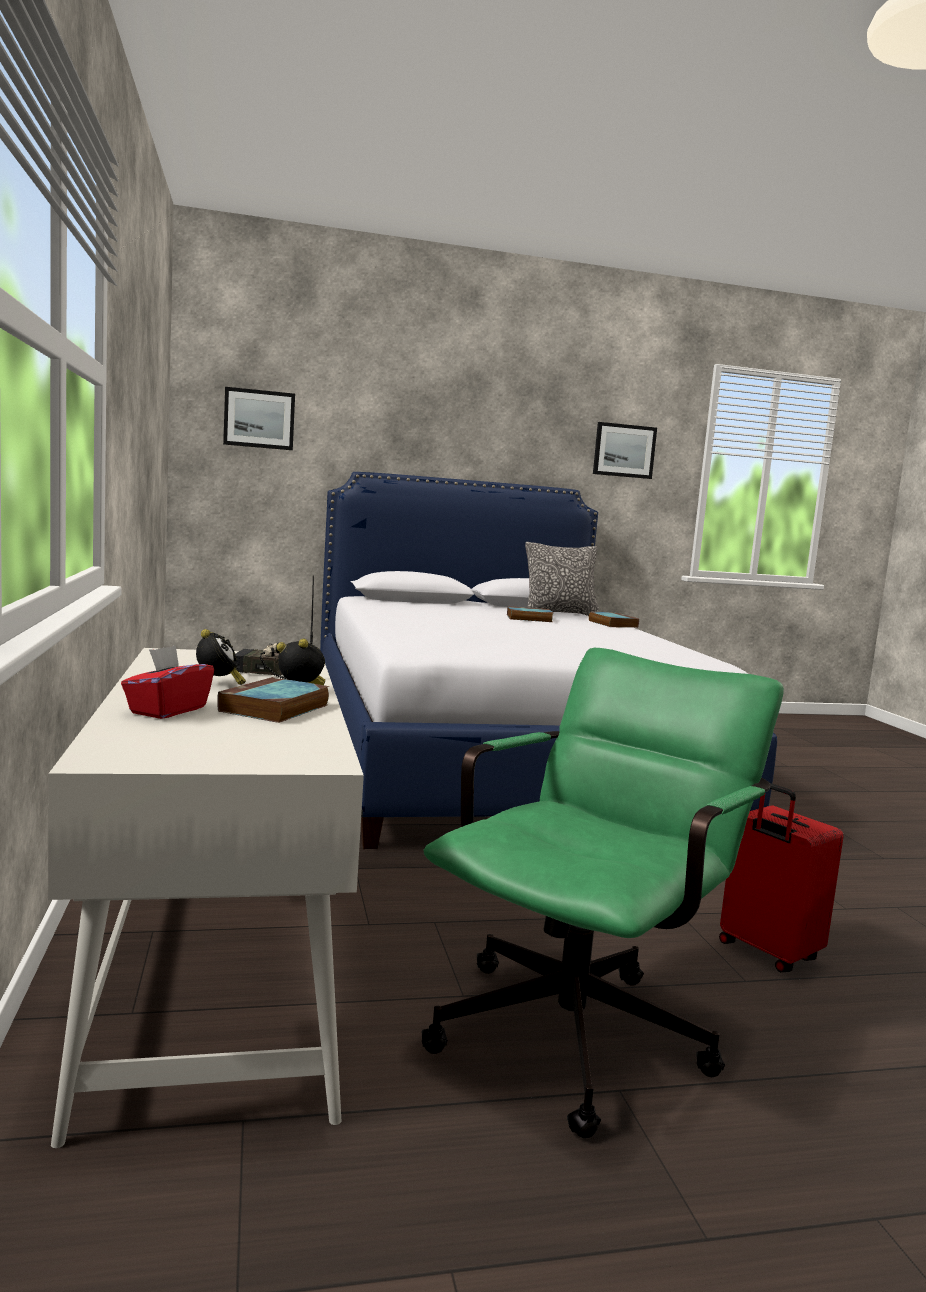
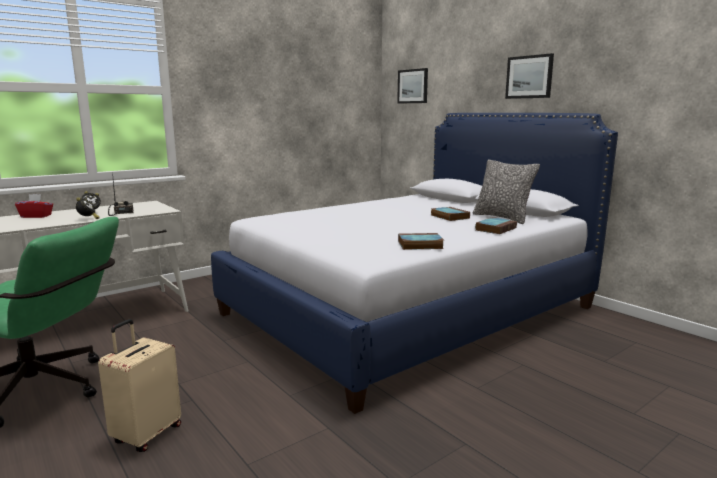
camera: 65 degrees right, 5 degrees up
book [217,677,329,723] -> book moved to [398,233,444,250]
picture [593,422,657,479] -> picture moved to [505,53,554,99]
red suitcase [719,783,844,972] -> beige suitcase [98,319,181,452]

